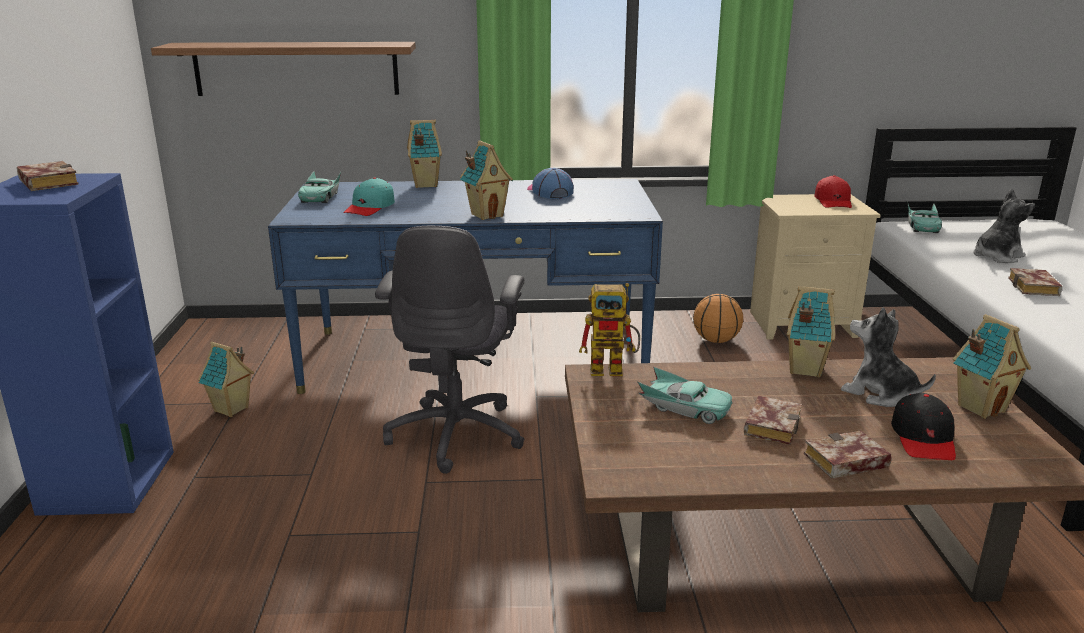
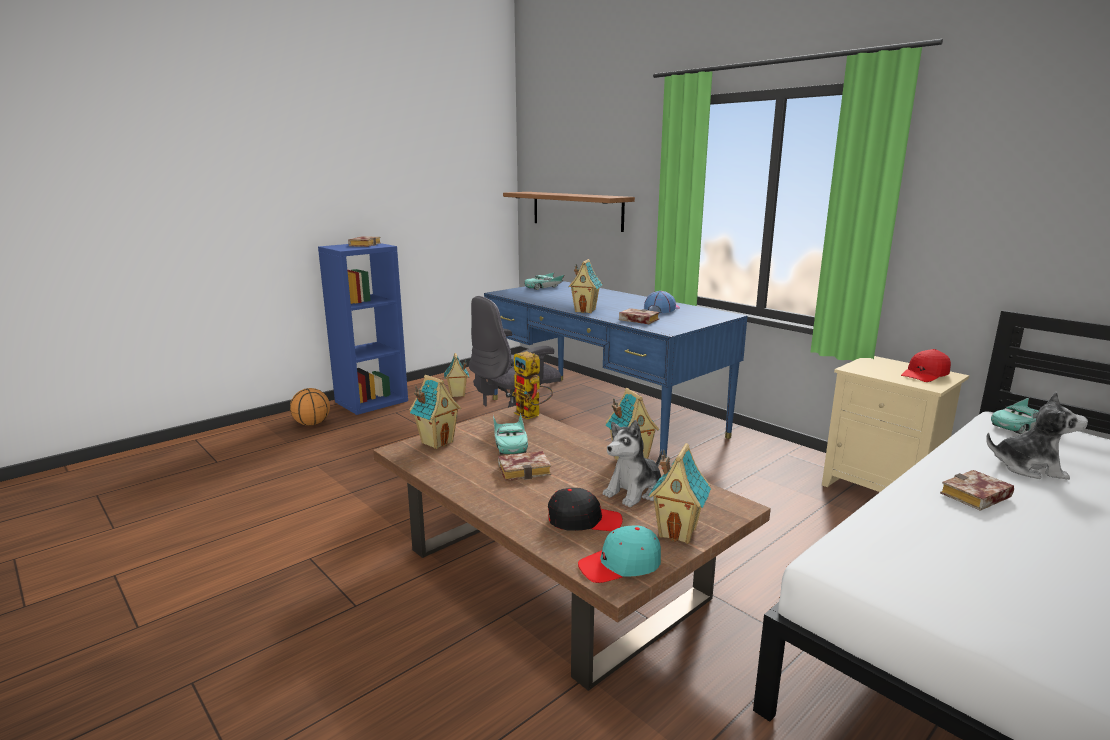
camera: 50 degrees right, 5 degrees down
turquoise cap [343,178,395,216] -> turquoise cap moved to [578,526,661,583]
toy house [407,120,442,188] -> toy house moved to [409,375,461,449]
basketball [693,294,743,343] -> basketball moved to [290,388,330,426]
book [804,430,891,478] -> book moved to [619,308,659,324]
plush toy [841,307,936,407] -> plush toy turned 135 degrees counterclockwise [603,420,662,507]
black cap [891,393,956,460] -> black cap turned 150 degrees counterclockwise [548,488,623,531]

